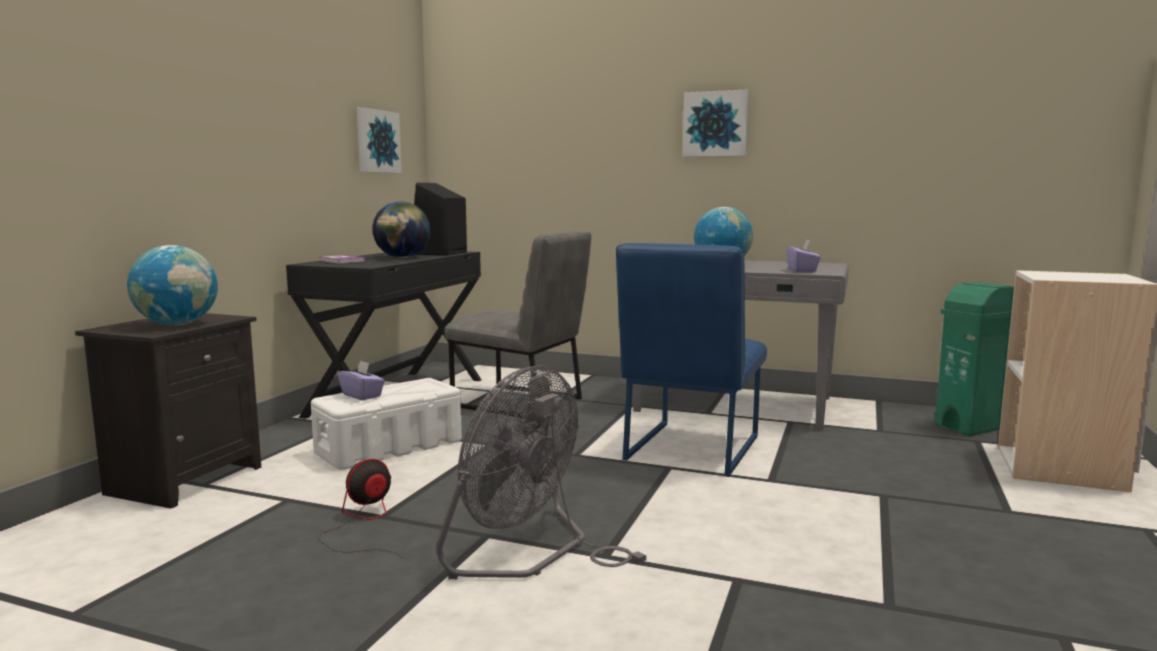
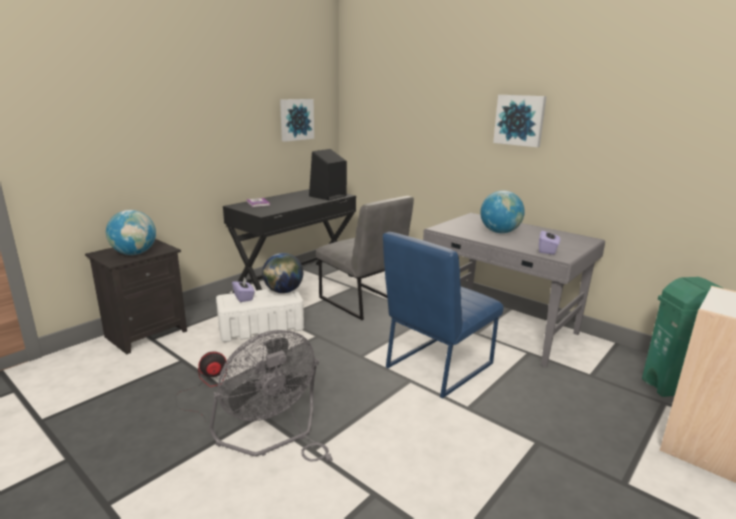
camera: 20 degrees right, 10 degrees up
globe [372,201,430,258] -> globe moved to [262,253,303,293]

